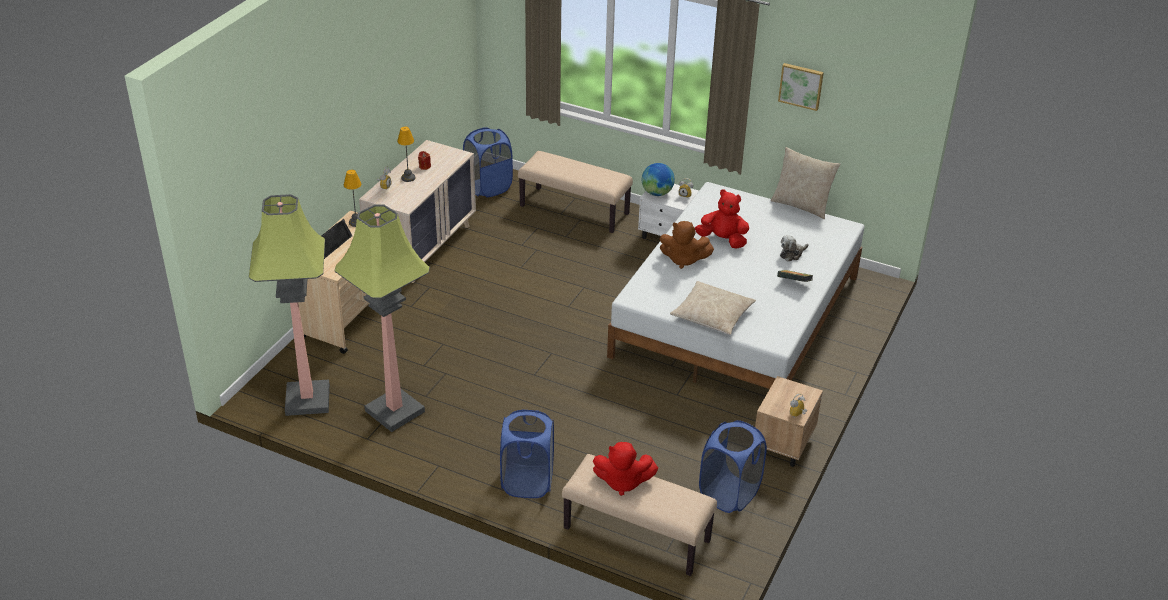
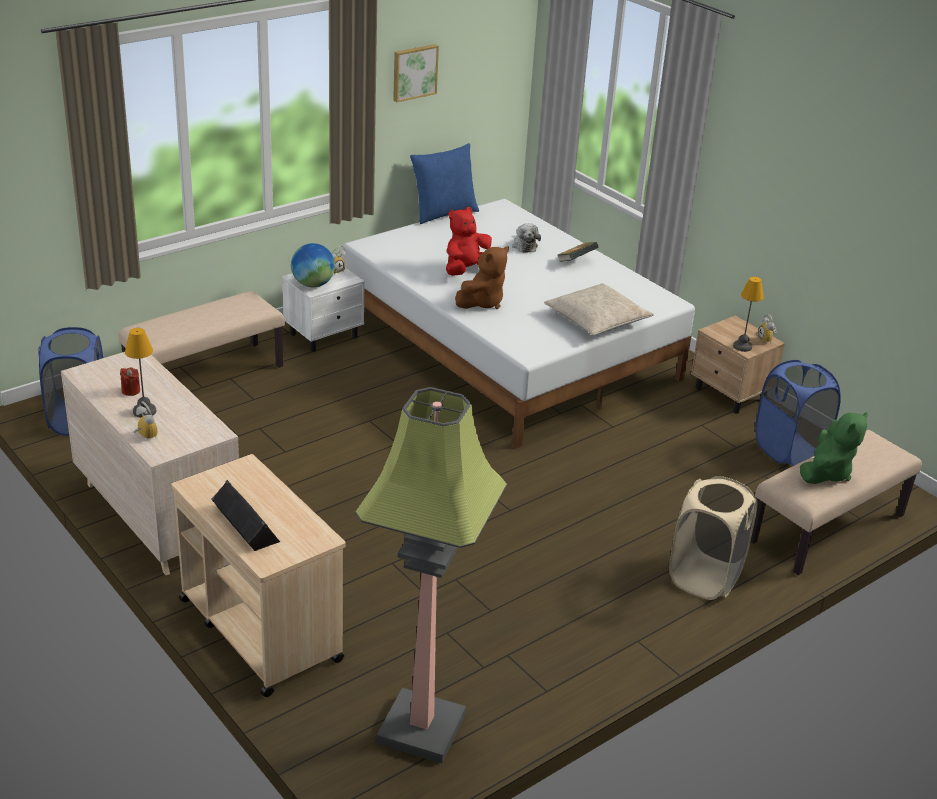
camera: 65 degrees left, 5 degrees down
floor lamp [334,204,430,432] -> none
table lamp [344,170,361,227] -> table lamp moved to [733,277,764,352]
blue laundry basket [500,409,554,498] -> beige laundry basket [669,476,757,600]
red plush toy [593,442,658,496] -> green plush toy [800,412,868,484]
beige pillow [771,147,840,219] -> blue pillow [410,143,479,224]

